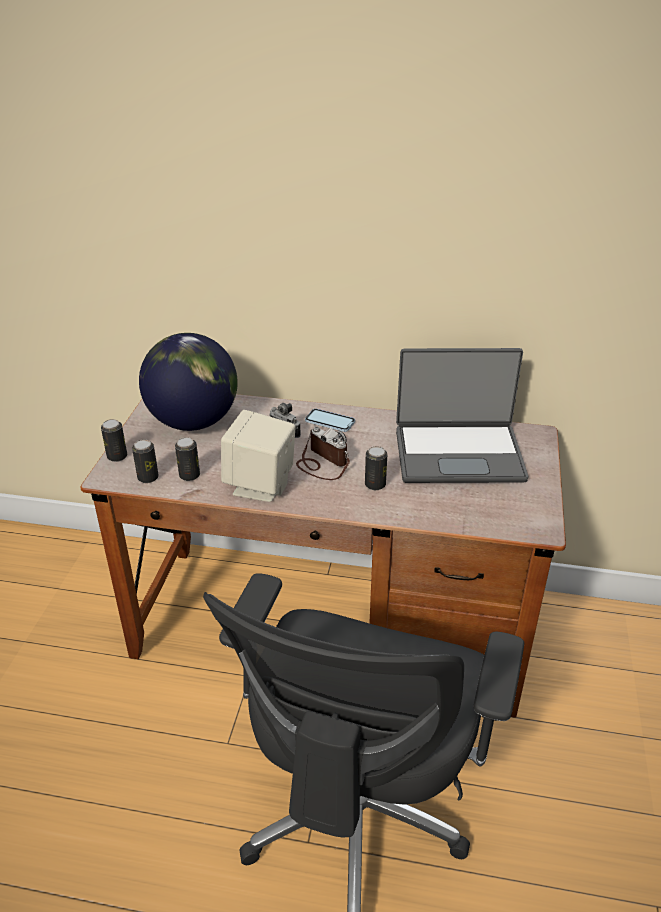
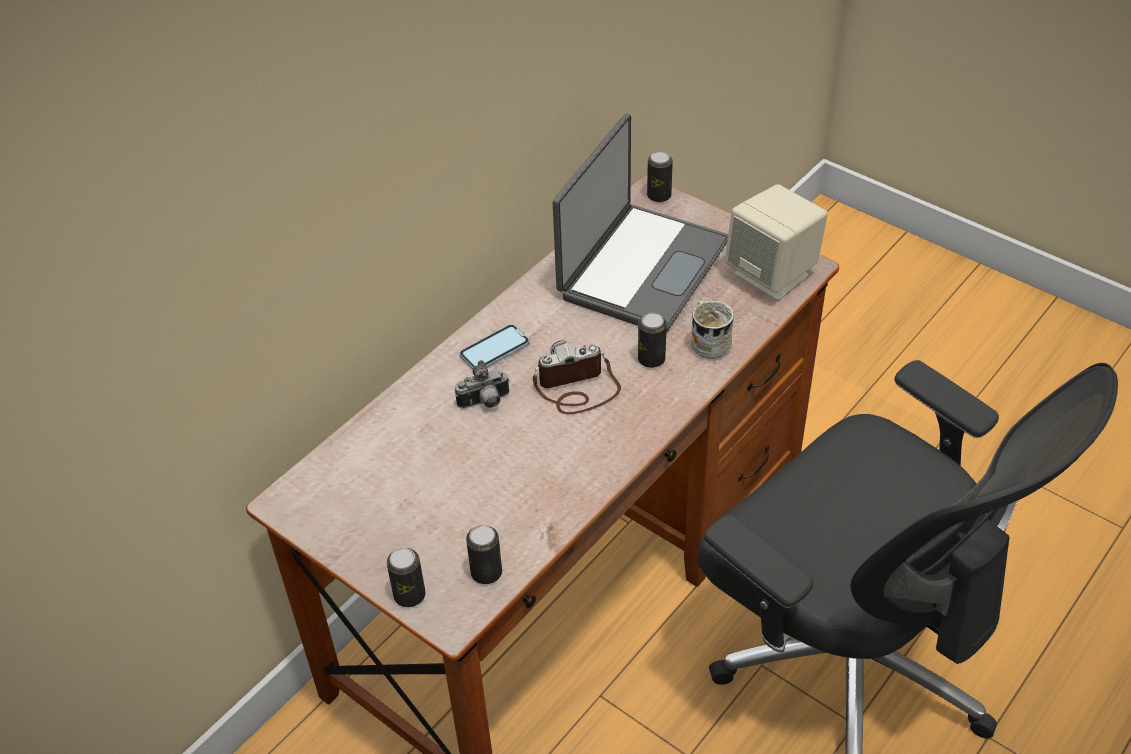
camera: 60 degrees left, 10 degrees up
globe [139,333,238,431] -> none
can [175,437,200,481] -> can moved to [647,151,673,202]
beige speaker [221,410,295,502] -> beige speaker moved to [725,184,828,301]
none -> white mug [691,300,734,359]

